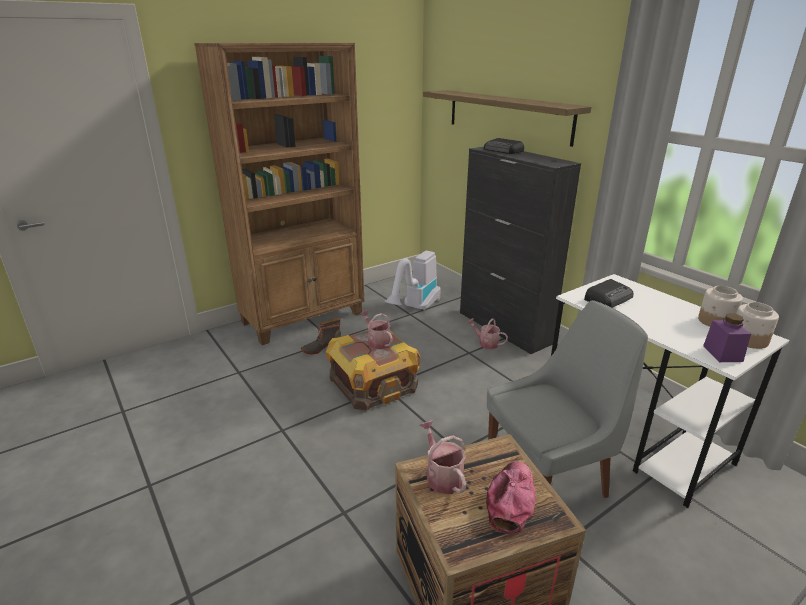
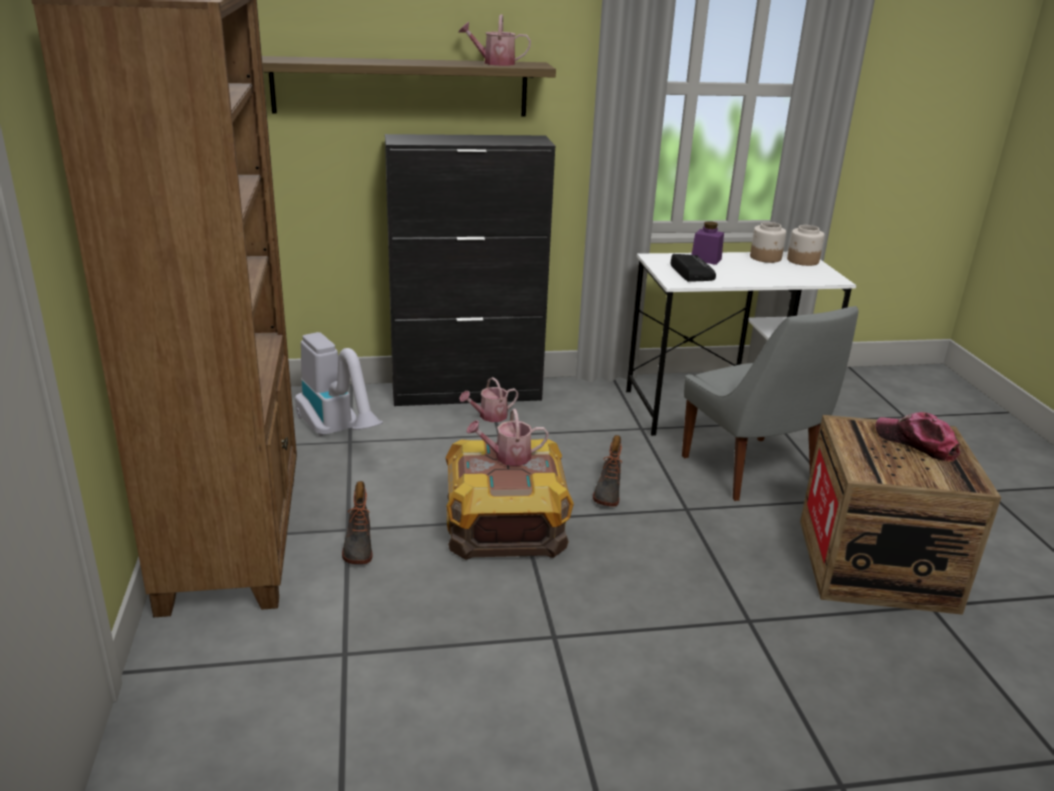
camera: 65 degrees left, 0 degrees up
watering can [419,420,466,494] -> watering can moved to [458,14,531,66]
radio [484,138,524,154] -> none
grey chair [487,300,648,498] -> grey chair turned 150 degrees clockwise [682,306,858,501]
purple jar [703,313,751,362] -> purple jar moved to [691,221,724,265]
none -> boot [593,435,622,507]

